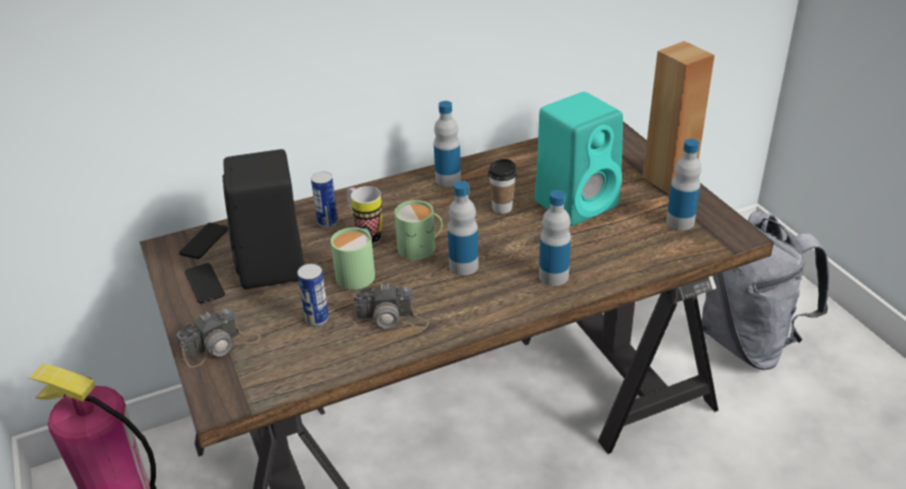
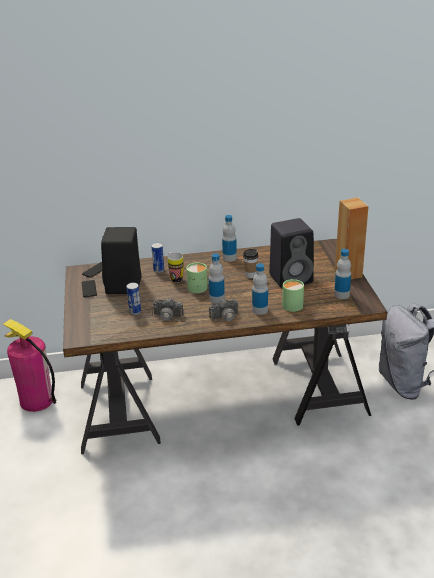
camera: 15 degrees right, 5 degrees down
camera [176,309,261,368] -> camera moved to [209,299,248,324]
green mug [331,227,375,290] -> green mug moved to [282,279,305,312]
turquoise speaker [535,92,623,226] -> black speaker [269,218,314,289]

